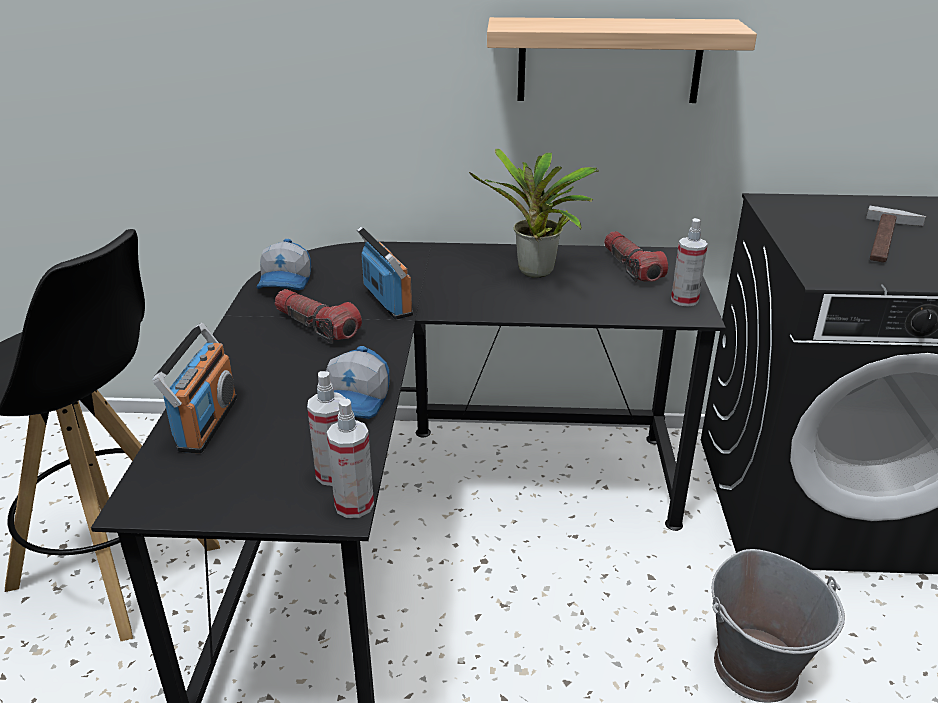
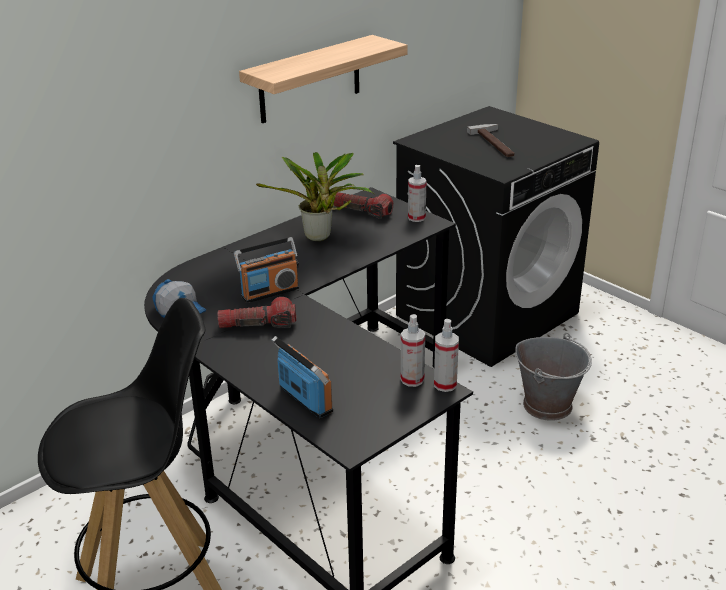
camera: 45 degrees left, 0 degrees up
cap [326,346,389,419] -> none
radio [357,226,413,319] -> radio turned 135 degrees clockwise [234,237,299,303]

